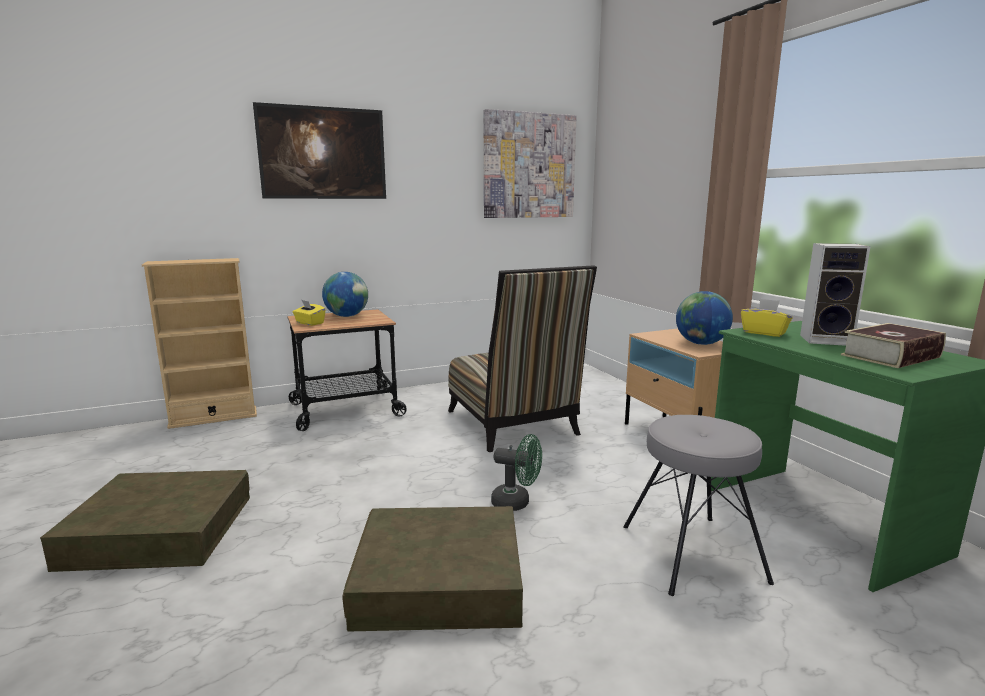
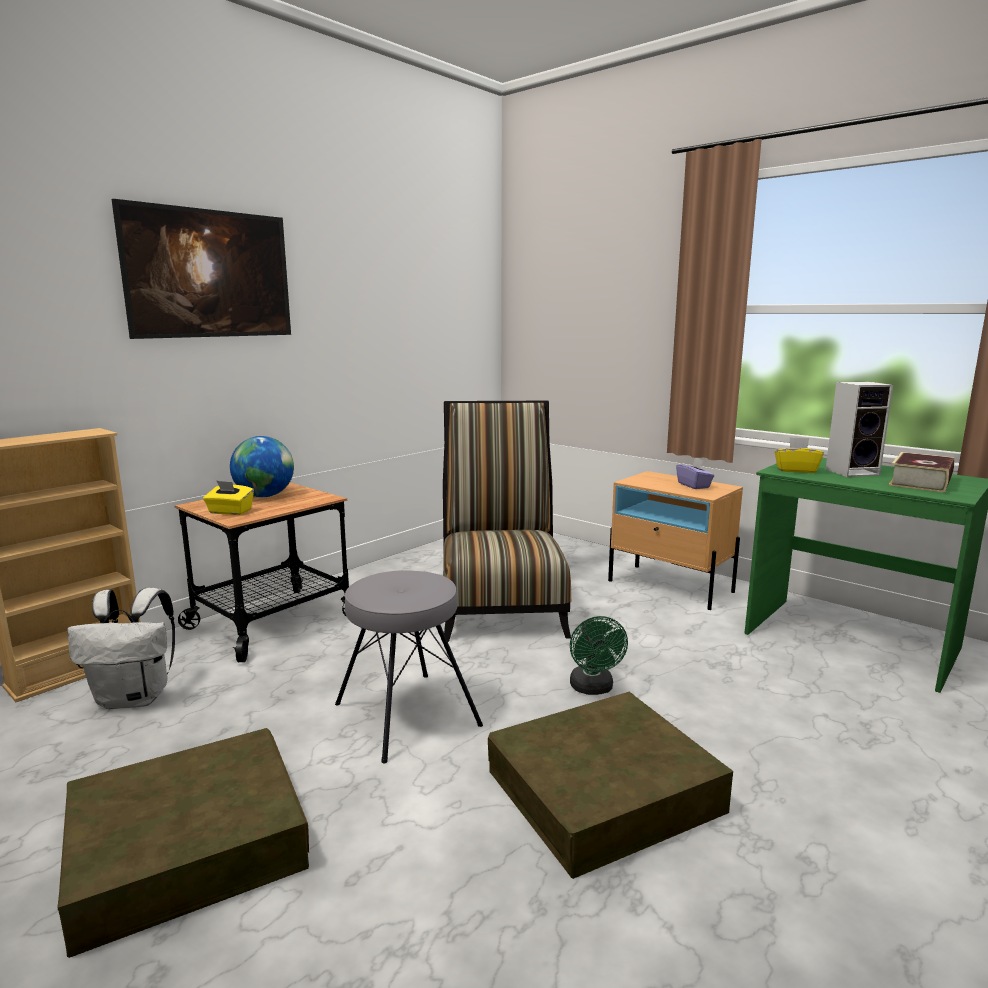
camera: 25 degrees left, 0 degrees up
chair [448,265,597,452] -> chair turned 135 degrees counterclockwise [443,401,572,642]
picture [484,109,577,218] -> none
green fan [491,434,542,511] -> green fan turned 90 degrees clockwise [570,616,628,695]
grey stool [623,415,774,596] -> grey stool moved to [335,570,483,763]
globe [676,291,733,345] -> purple tissue box [676,457,714,489]
none -> white backpack [67,588,175,709]

